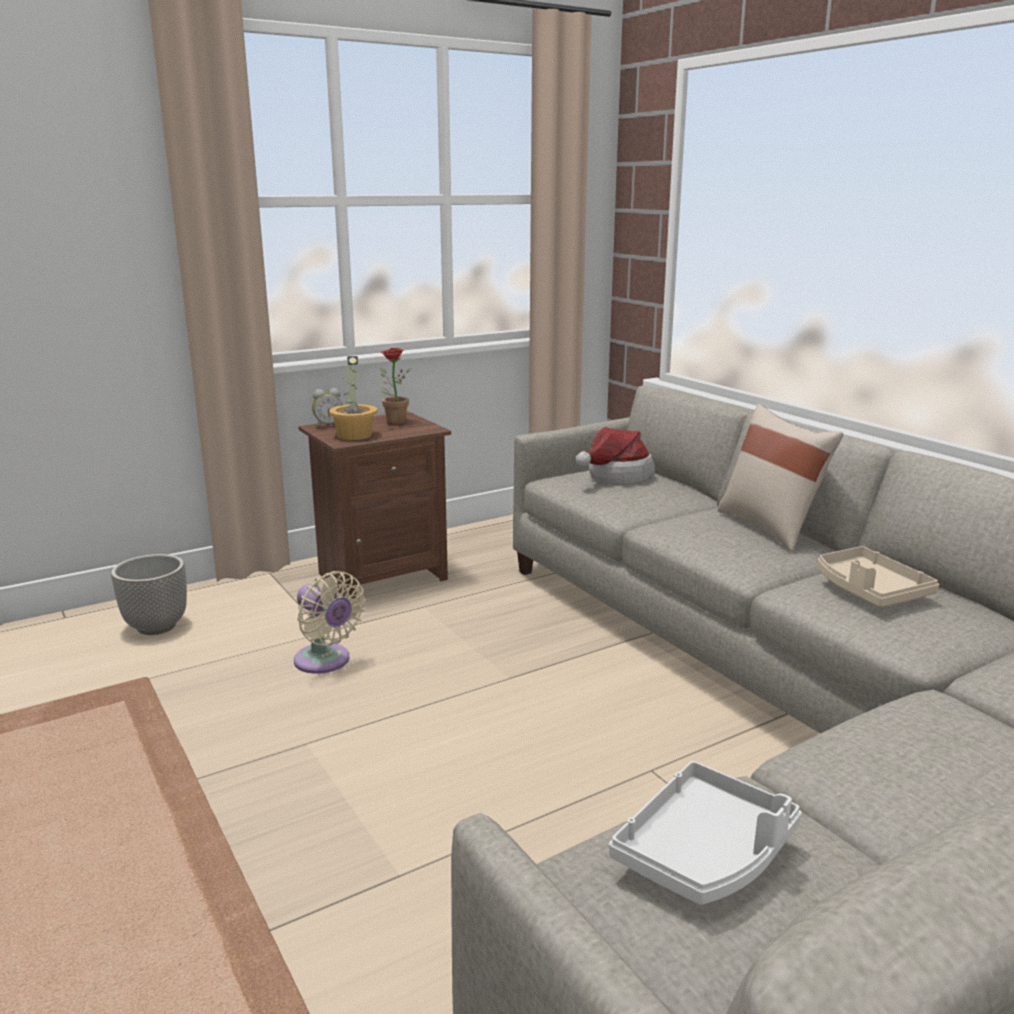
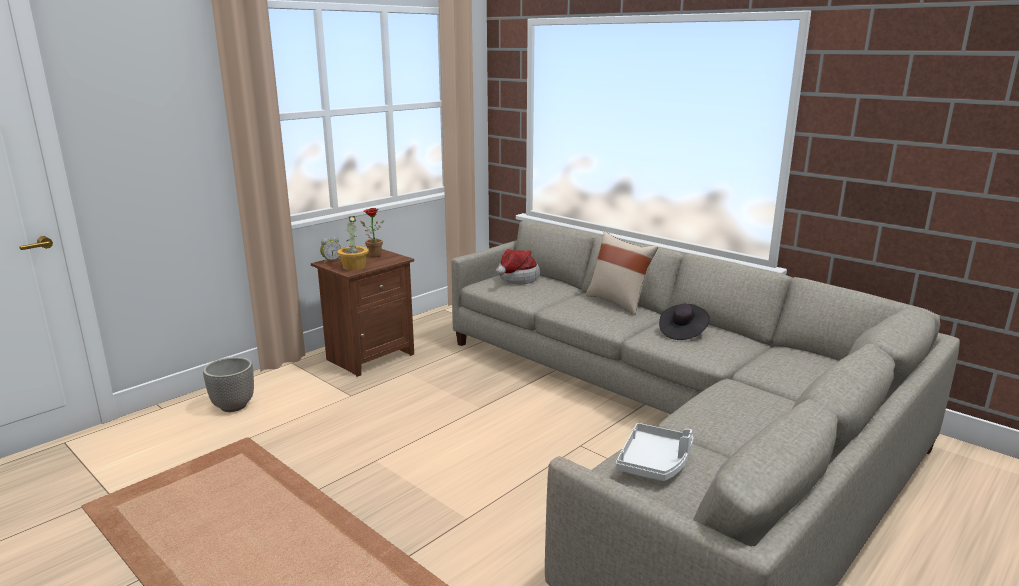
camera: 15 degrees left, 0 degrees up
beige fan [294,571,365,674] -> none
beige tray [817,546,939,607] -> black hat [659,304,710,340]

